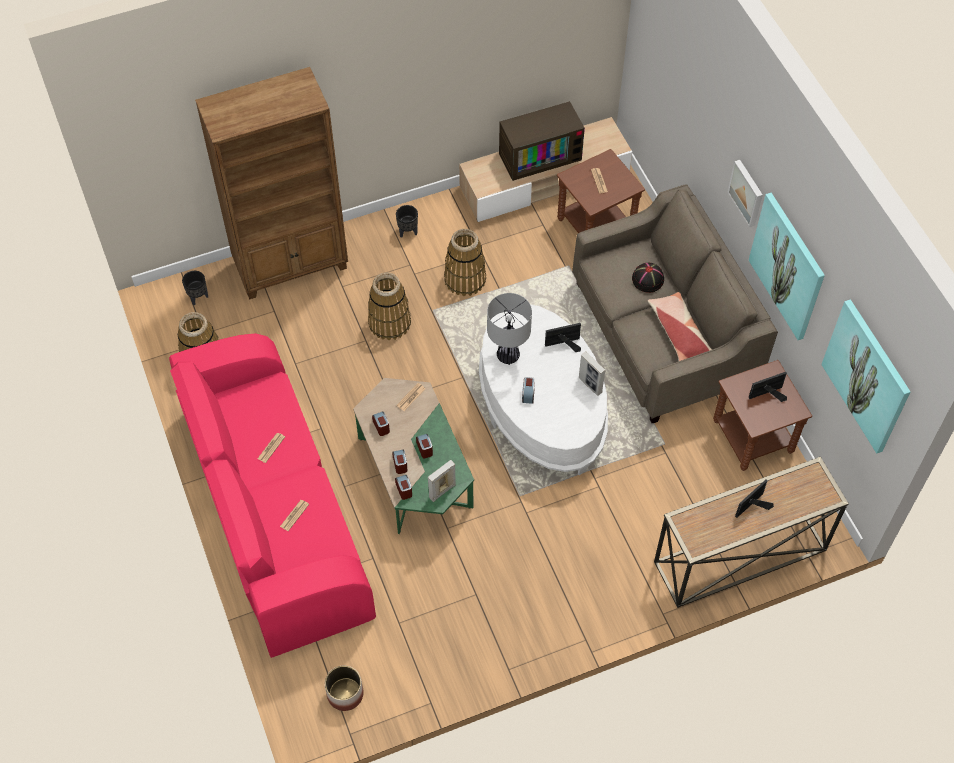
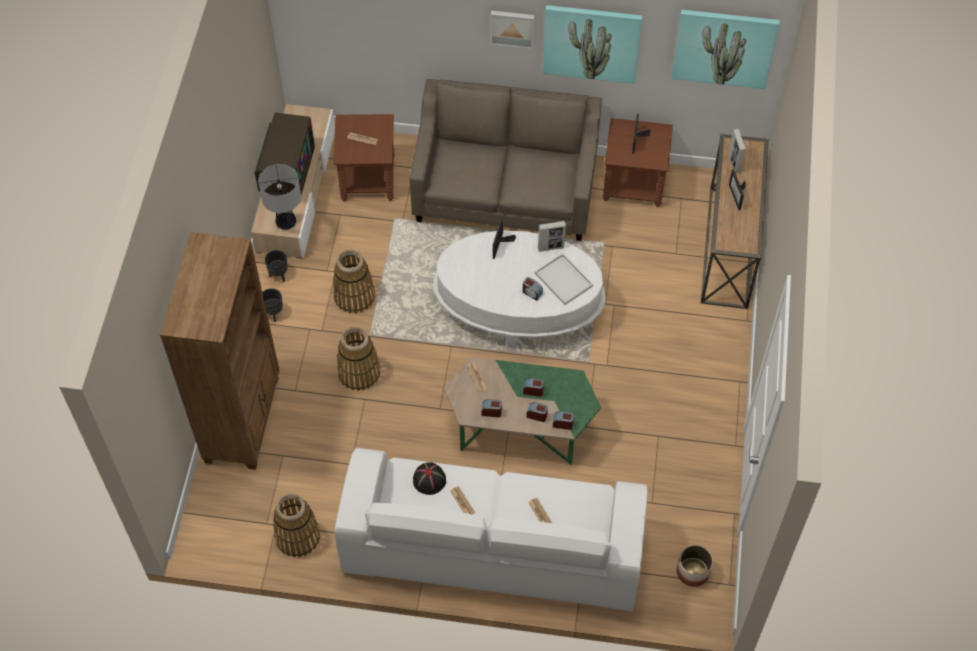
camera: 60 degrees left, 0 degrees up
pink sofa [169,333,376,658] -> white sofa [334,448,648,611]
black planter [182,271,208,305] -> black planter moved to [265,250,288,282]
picture frame [428,460,456,502] -> picture frame moved to [728,129,746,174]
table lamp [487,293,532,365] -> table lamp moved to [258,164,301,230]
black hat [632,263,664,293] -> black hat moved to [413,462,446,495]
pillow [648,292,712,361] -> none
none -> white tray [535,253,593,305]

